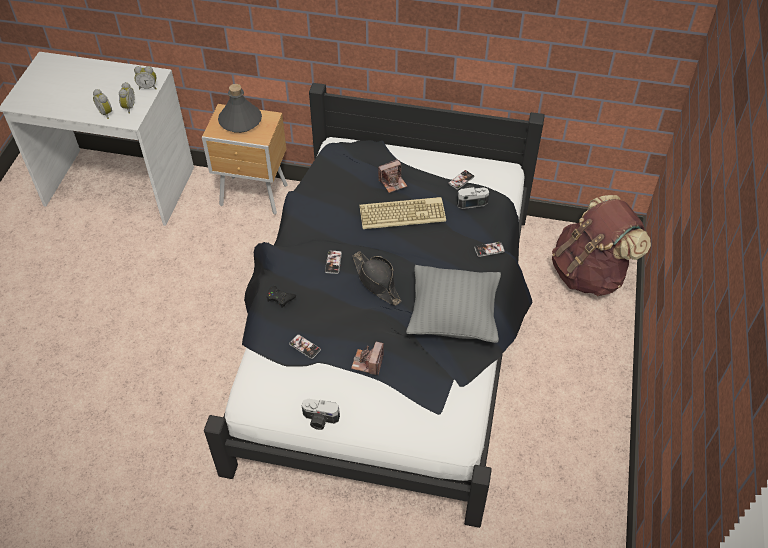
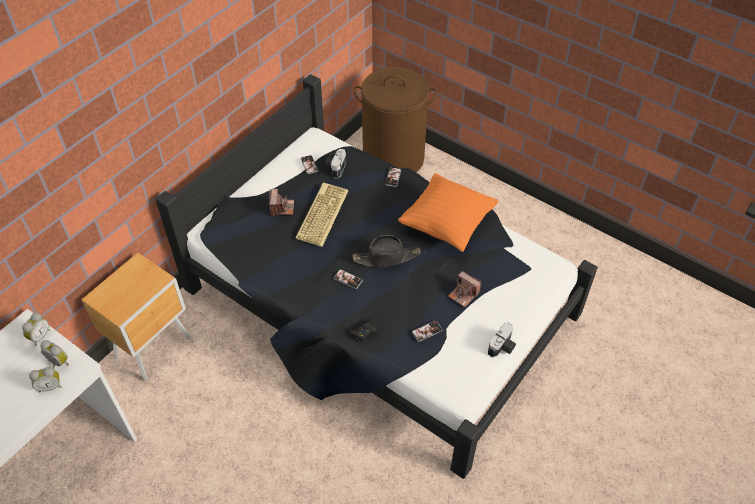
camera: 65 degrees left, 0 degrees up
grey bottle [218,84,262,133] -> none
grey pillow [406,265,501,343] -> orange pillow [398,173,498,252]
brown backpack [552,195,651,296] -> brown laundry basket [353,67,437,172]

